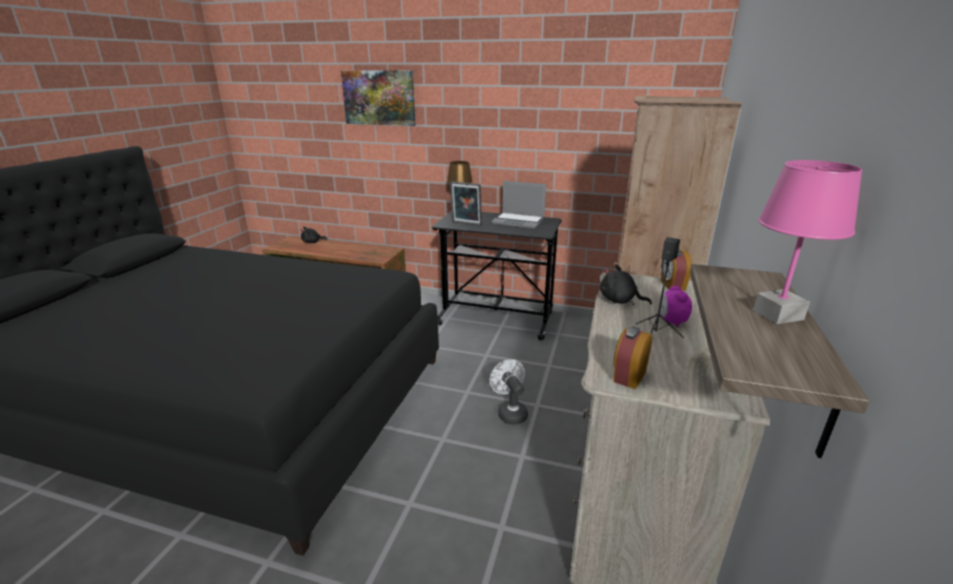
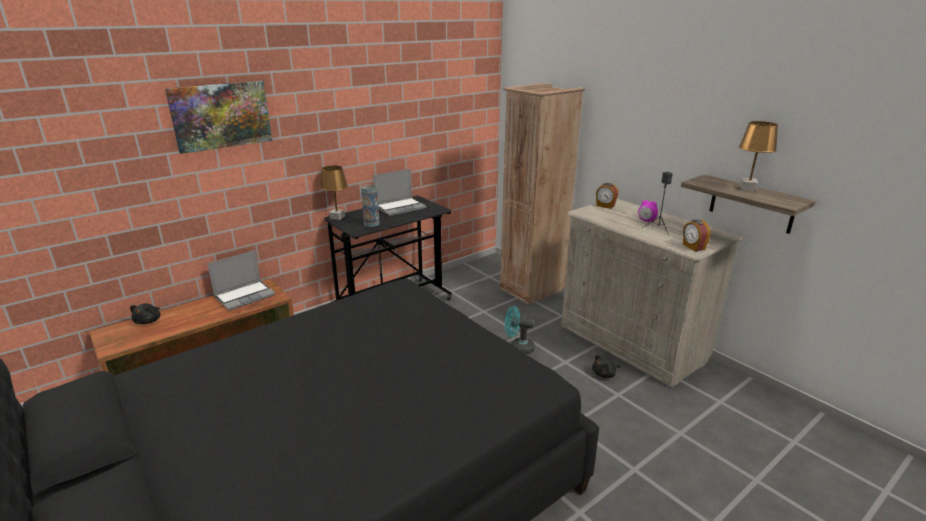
camera: 55 degrees left, 0 degrees up
picture frame [450,181,482,226] -> vase [361,185,380,227]
white fan [490,359,528,425] -> turquoise fan [505,306,535,354]
black plush toy [600,264,652,305] -> black plush toy moved to [592,355,620,378]
pink table lamp [753,160,862,324] -> brown table lamp [739,121,778,191]
none -> laptop [207,250,275,311]

